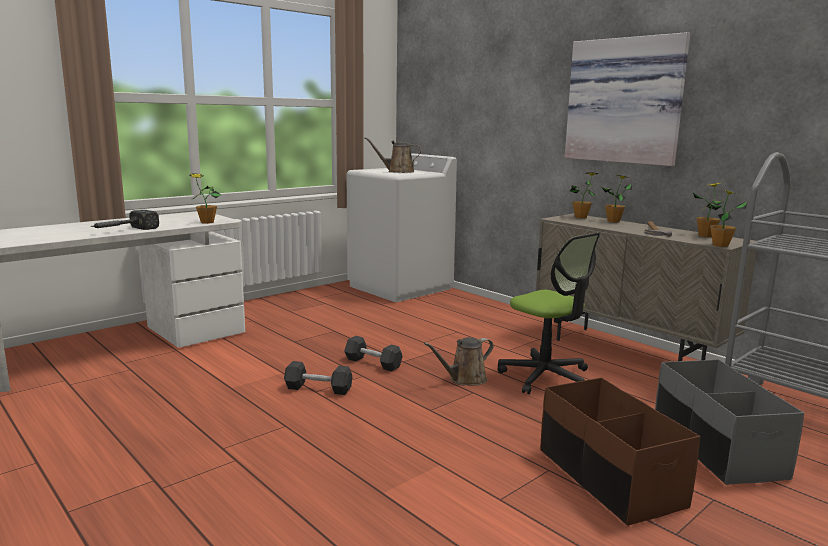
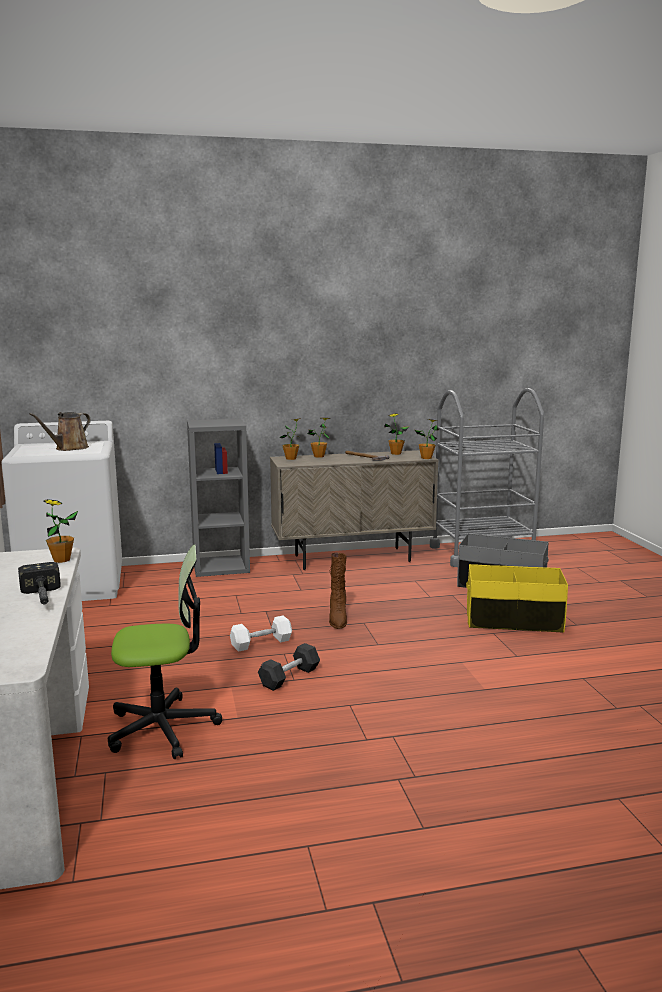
camera: 60 degrees left, 0 degrees up
black dumbbell [344,336,403,372] -> white dumbbell [230,615,292,652]
brown watering can [424,337,493,385] -> brown boot [329,553,347,629]
office chair [498,232,600,394] -> office chair moved to [108,544,222,759]
brown storage box [540,378,700,526] -> yellow storage box [466,564,568,633]
picture [565,32,690,166] -> none
none -> grey bookcase [187,419,250,577]

